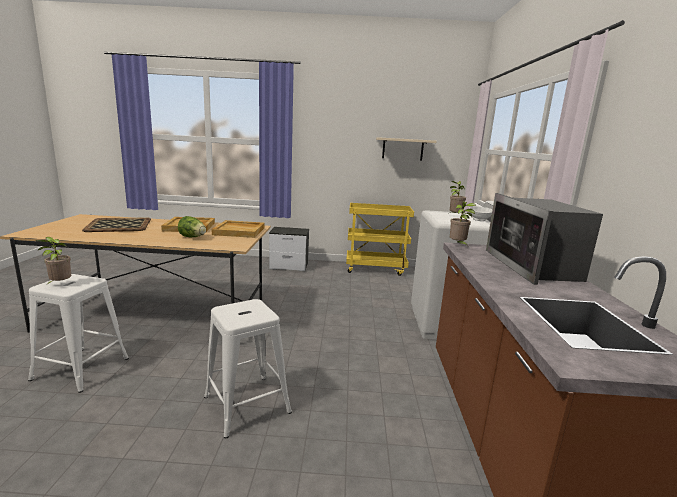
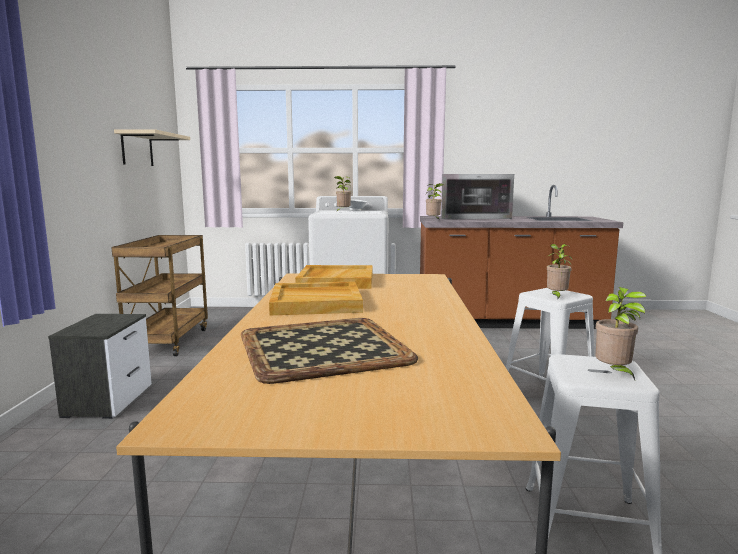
camera: 90 degrees left, 5 degrees down
lettuce [178,216,206,237] -> none
yellow cart [346,203,414,276] -> brown cart [111,235,208,356]
none -> potted plant [547,244,572,300]

